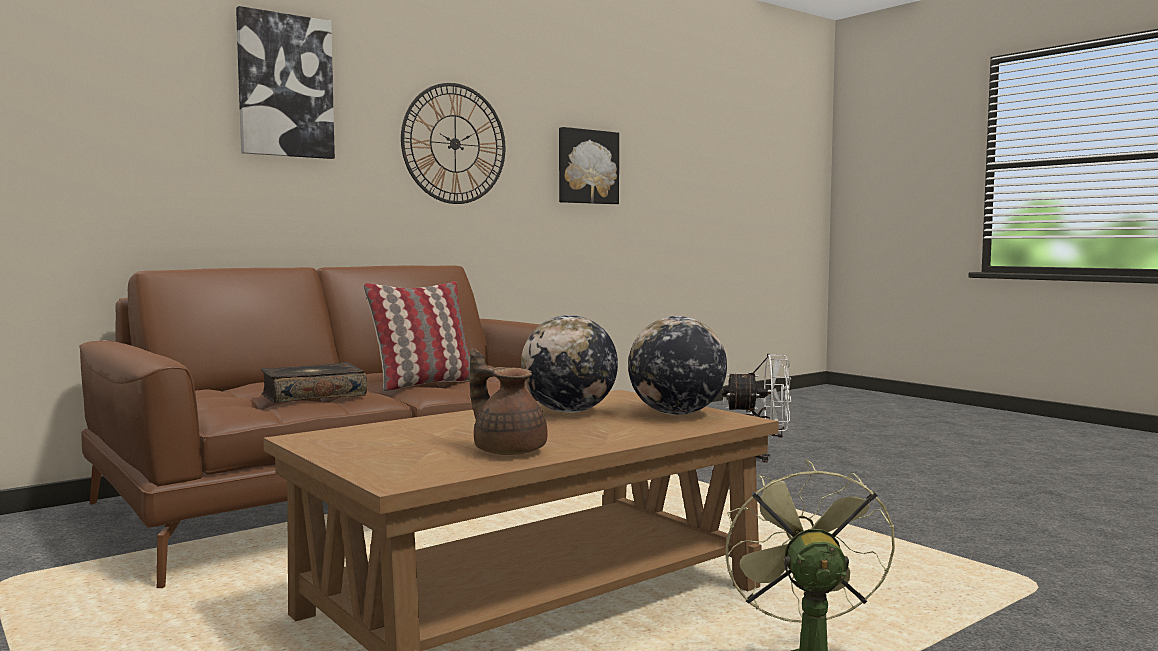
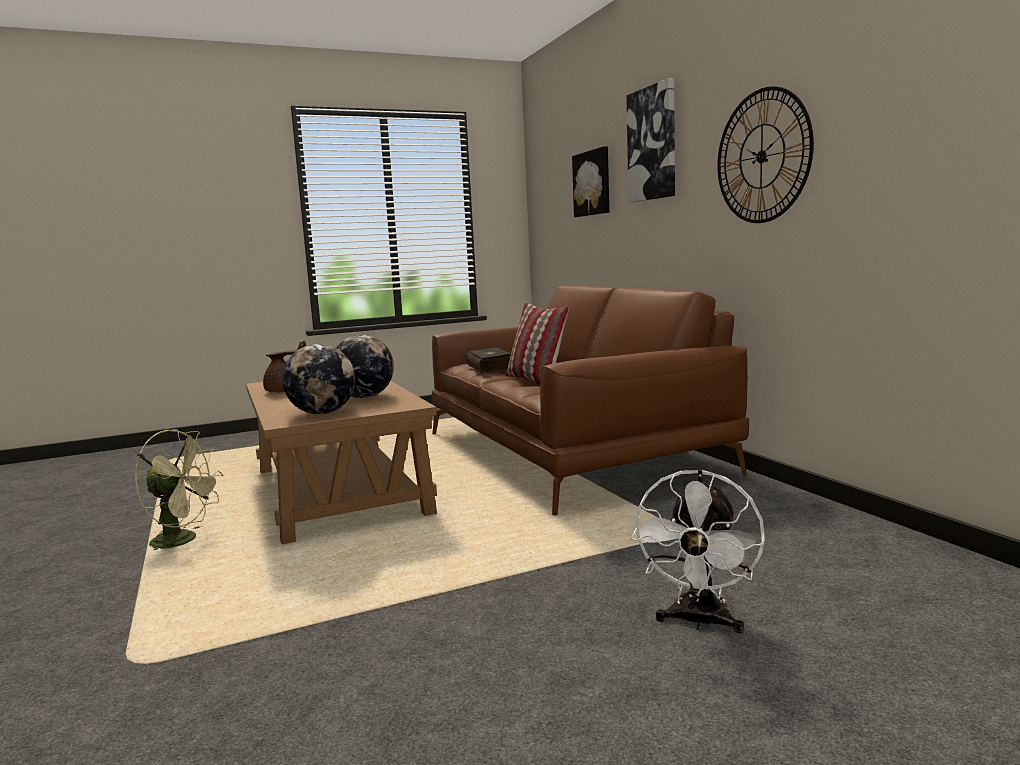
camera: 105 degrees right, 5 degrees up
picture [559,127,619,204] -> picture moved to [572,146,609,217]

